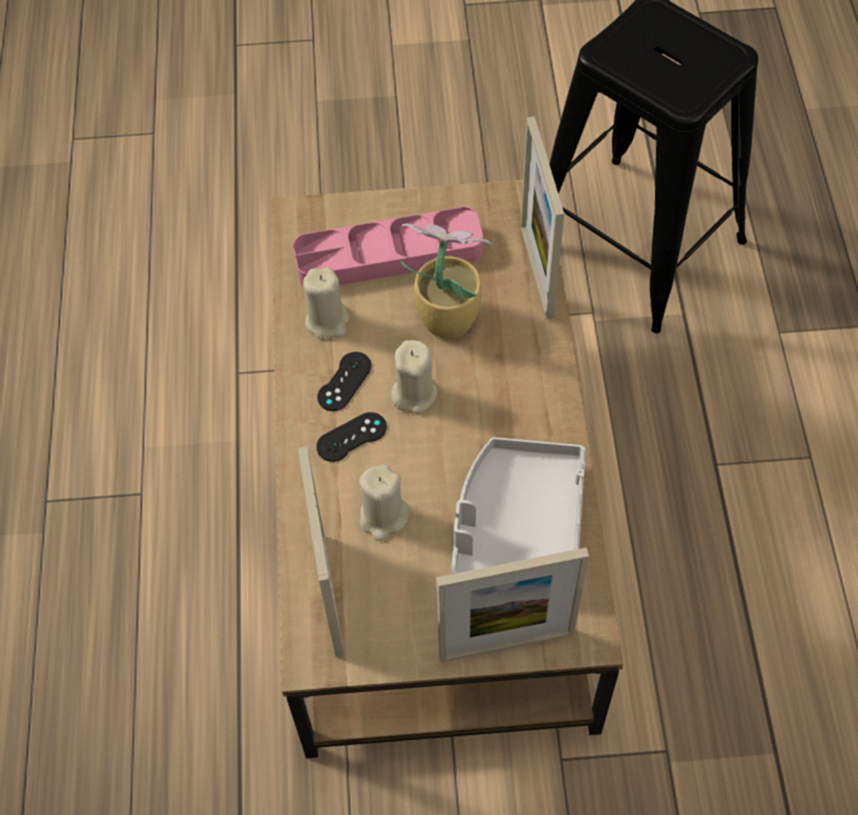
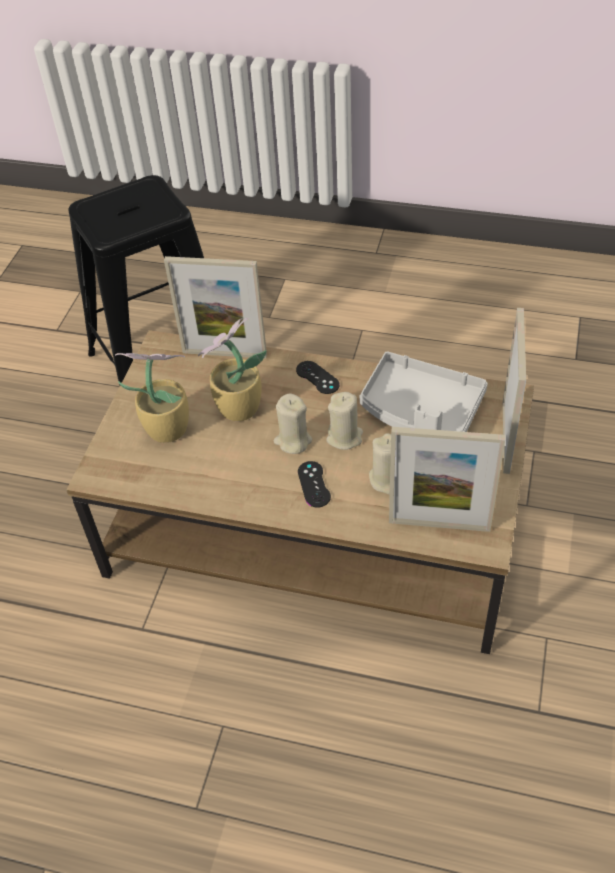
camera: 70 degrees left, 10 degrees down
pink tray [293,207,483,286] -> potted plant [115,353,189,443]
beige candle [303,267,349,340] -> beige candle moved to [326,392,363,450]
black game controller [317,352,372,411] -> black game controller moved to [296,361,340,394]

